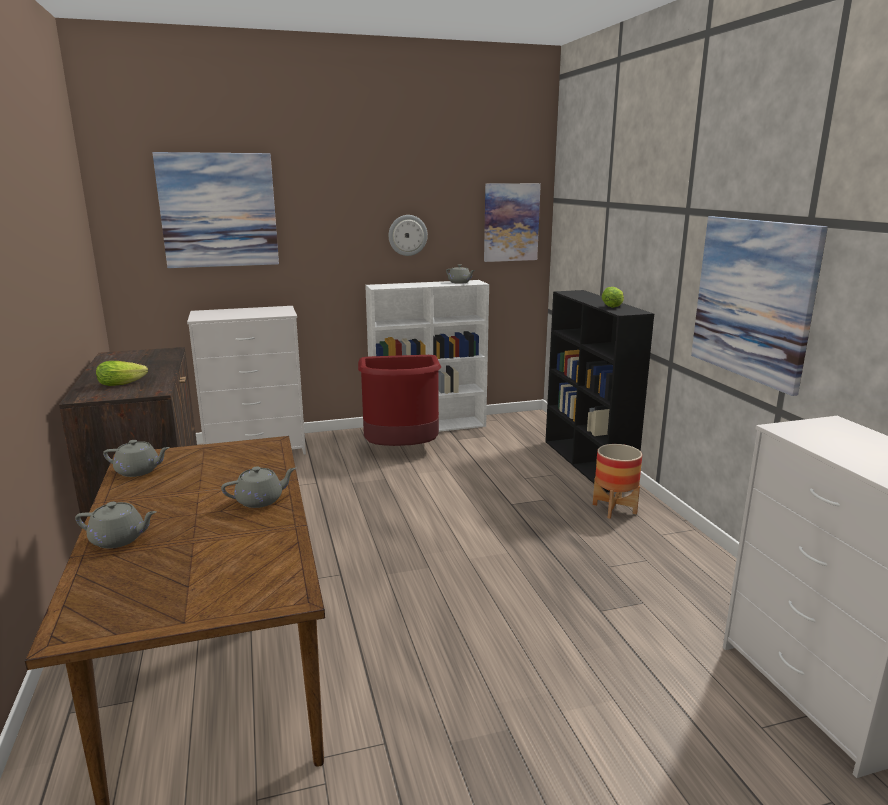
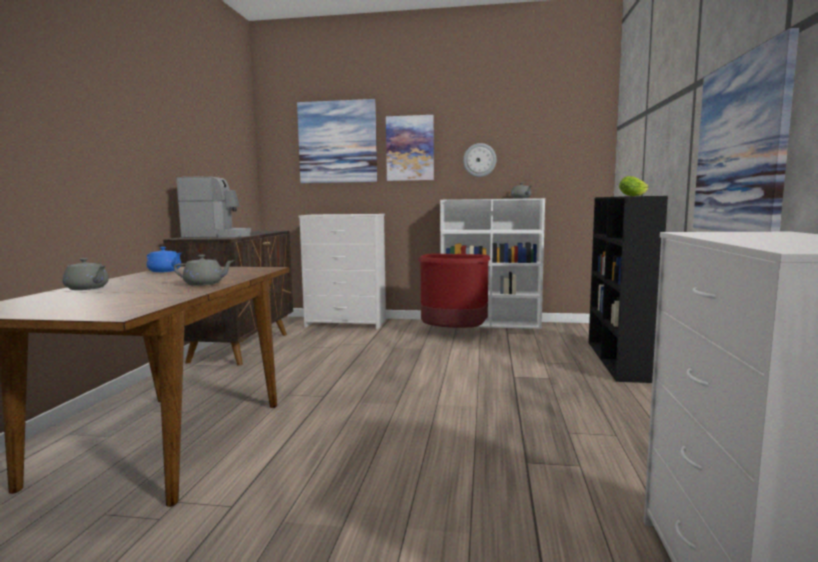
camera: 25 degrees right, 10 degrees down
lettuce [96,361,148,386] -> coffee machine [176,177,251,238]
grey teapot [103,440,170,477] -> blue teapot [147,247,182,272]
picture [484,183,541,262] -> picture moved to [386,115,434,181]
planter [593,444,642,519] -> none

